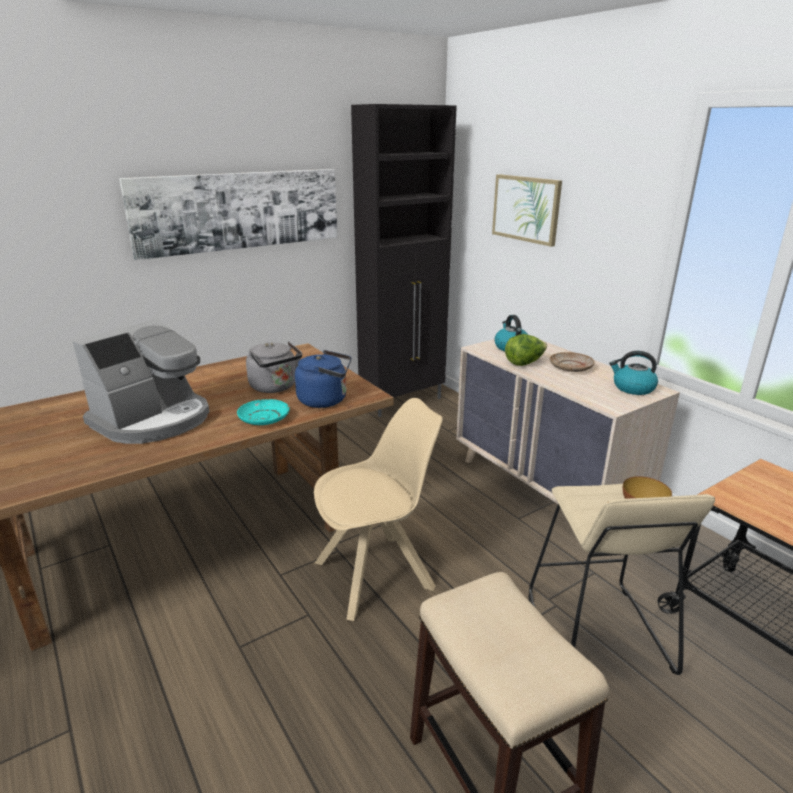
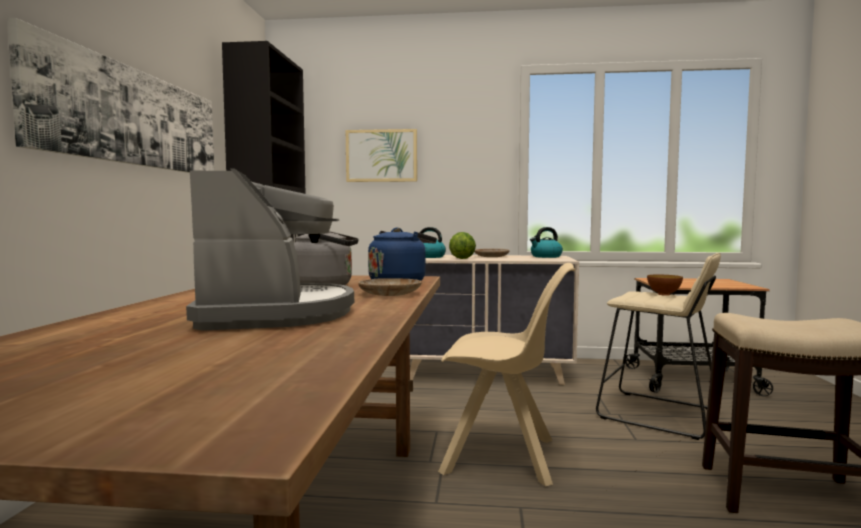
camera: 50 degrees left, 20 degrees down
turquoise plate [237,399,290,425] -> beige plate [358,278,421,296]
beige chair [314,398,443,621] -> beige chair turned 90 degrees clockwise [438,263,575,486]

